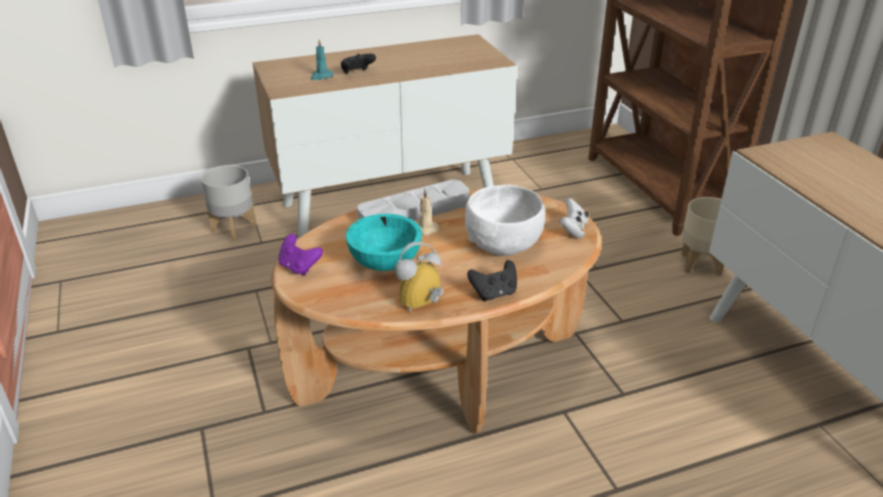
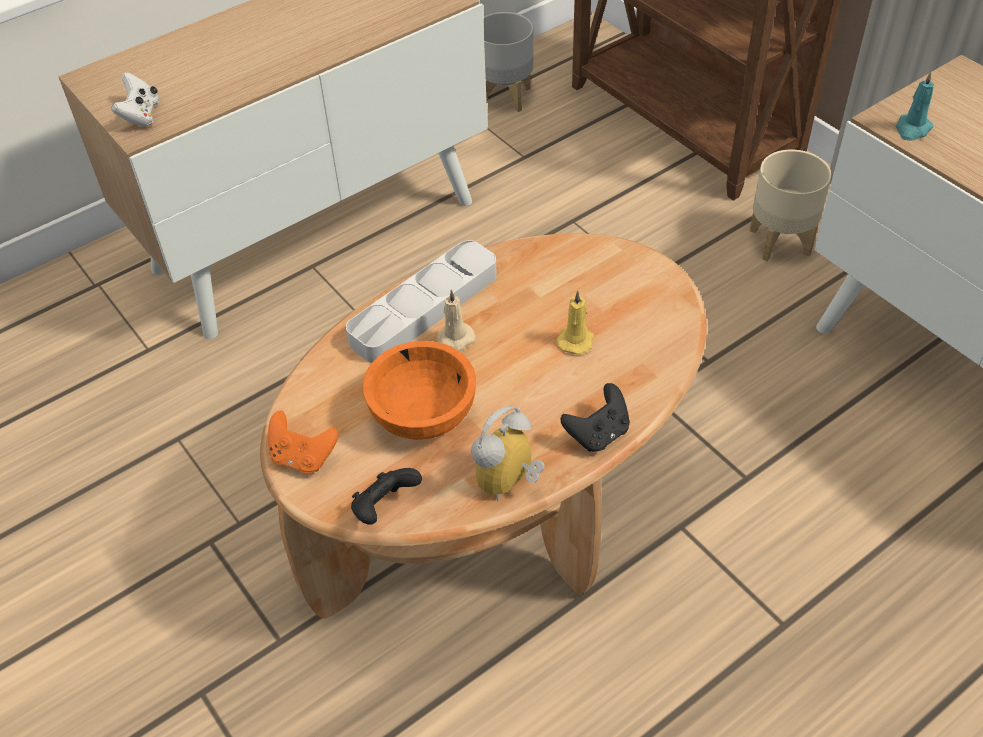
camera: 15 degrees left, 15 degrees up
grey planter [201,165,257,241] -> grey planter moved to [483,12,534,112]
purple game controller [278,234,323,276] -> orange game controller [268,410,338,473]
turquoise candle [311,39,333,80] -> turquoise candle moved to [896,71,934,141]
black game controller [341,54,376,74] -> black game controller moved to [351,468,422,525]
turquoise bowl [346,214,422,271] -> orange bowl [363,341,476,440]
white bowl [465,184,545,256] -> yellow candle [556,291,594,355]
white game controller [559,198,589,238] -> white game controller moved to [111,72,159,127]

